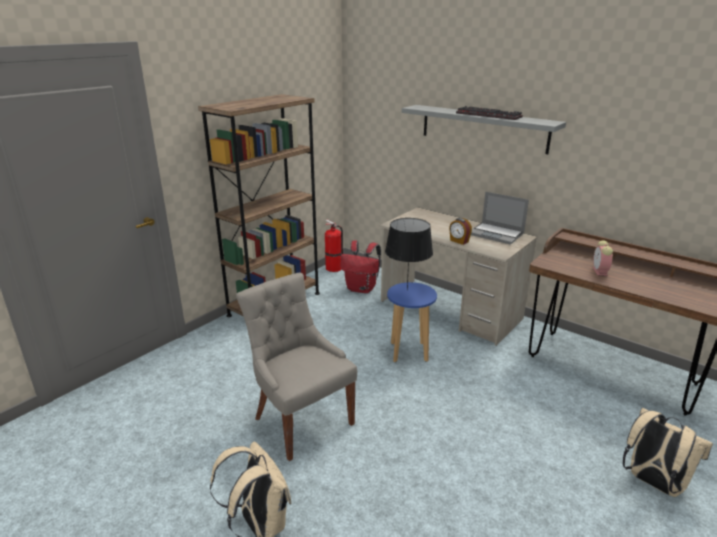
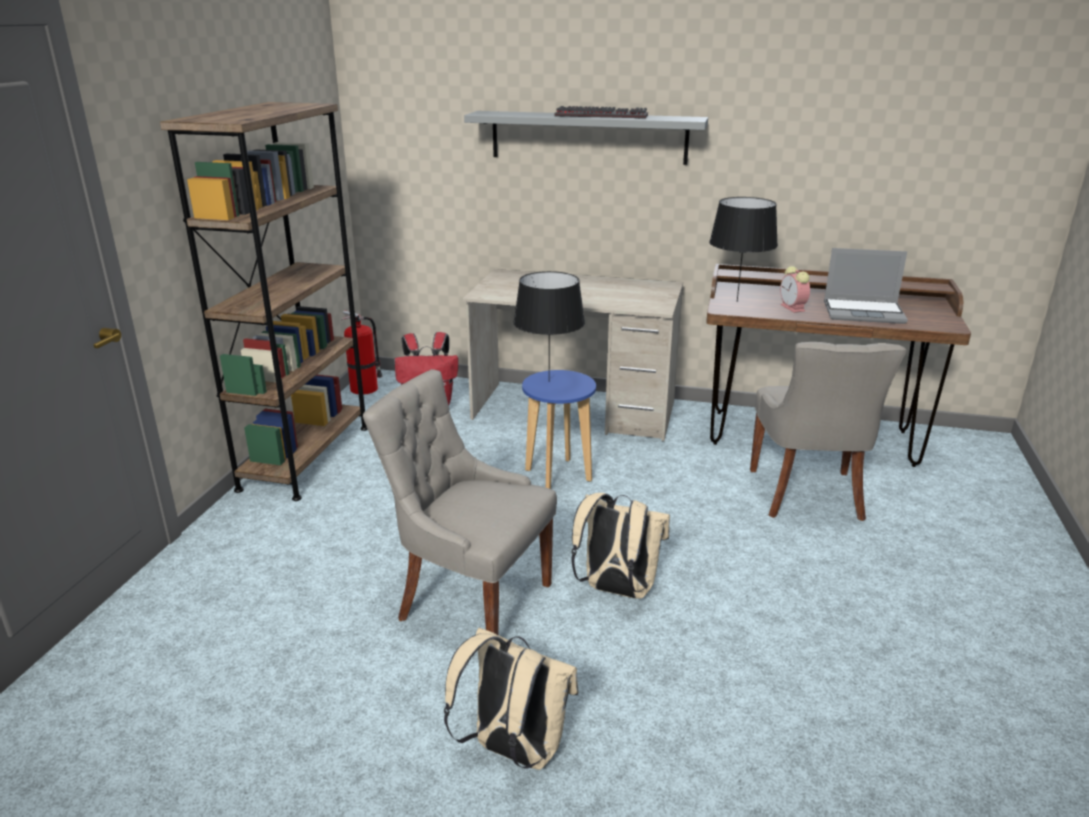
camera: 25 degrees left, 0 degrees up
alarm clock [449,218,472,245] -> none
laptop [471,192,529,244] -> laptop moved to [824,248,908,324]
beige backpack [623,407,713,497] -> beige backpack moved to [571,493,670,599]
none -> black table lamp [709,197,778,302]
none -> grey chair [750,342,907,521]

